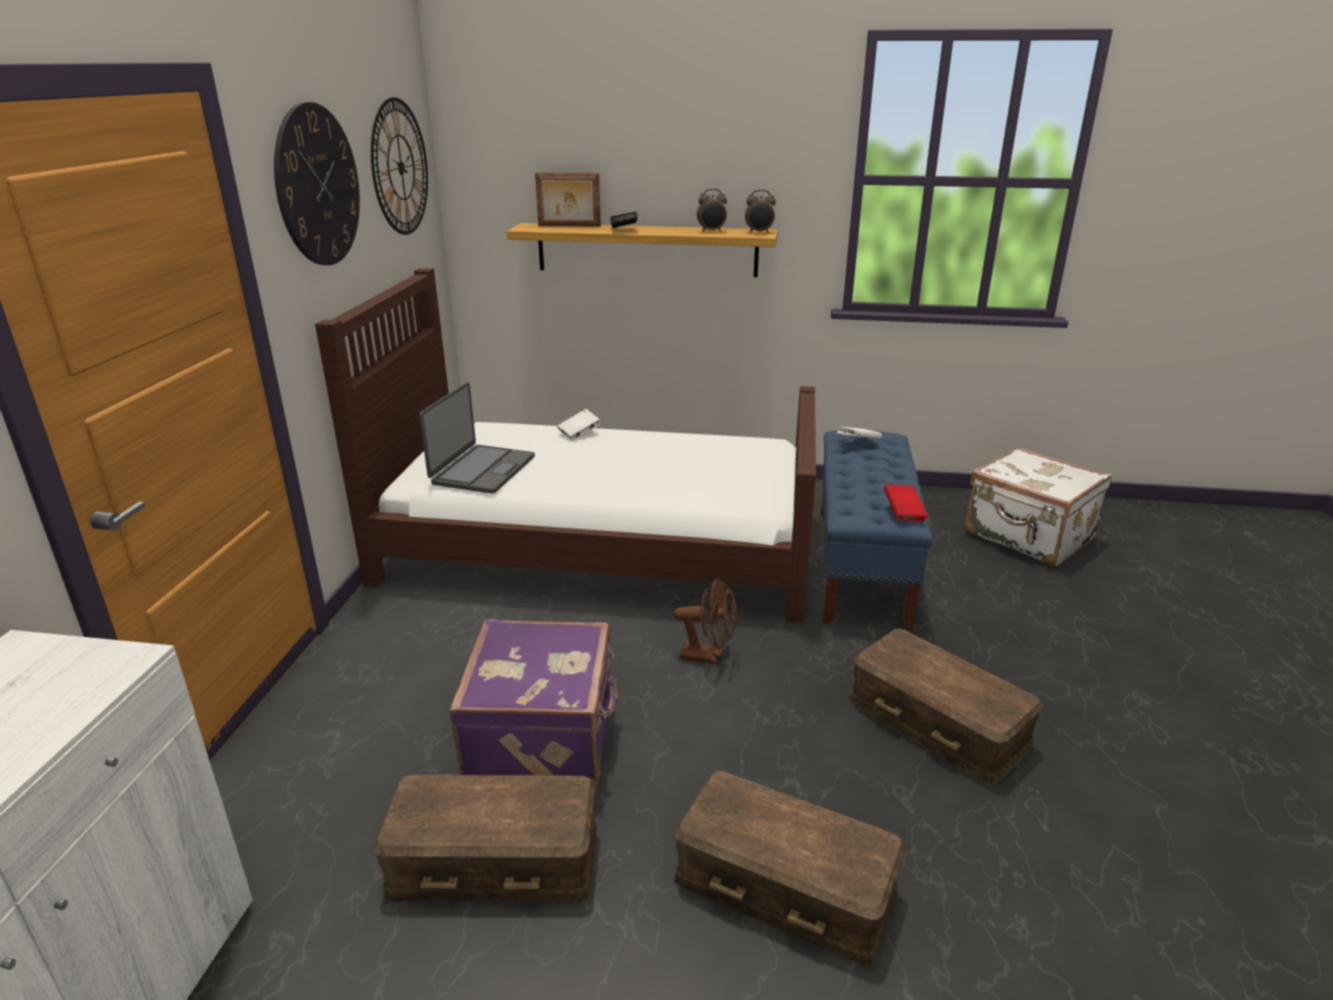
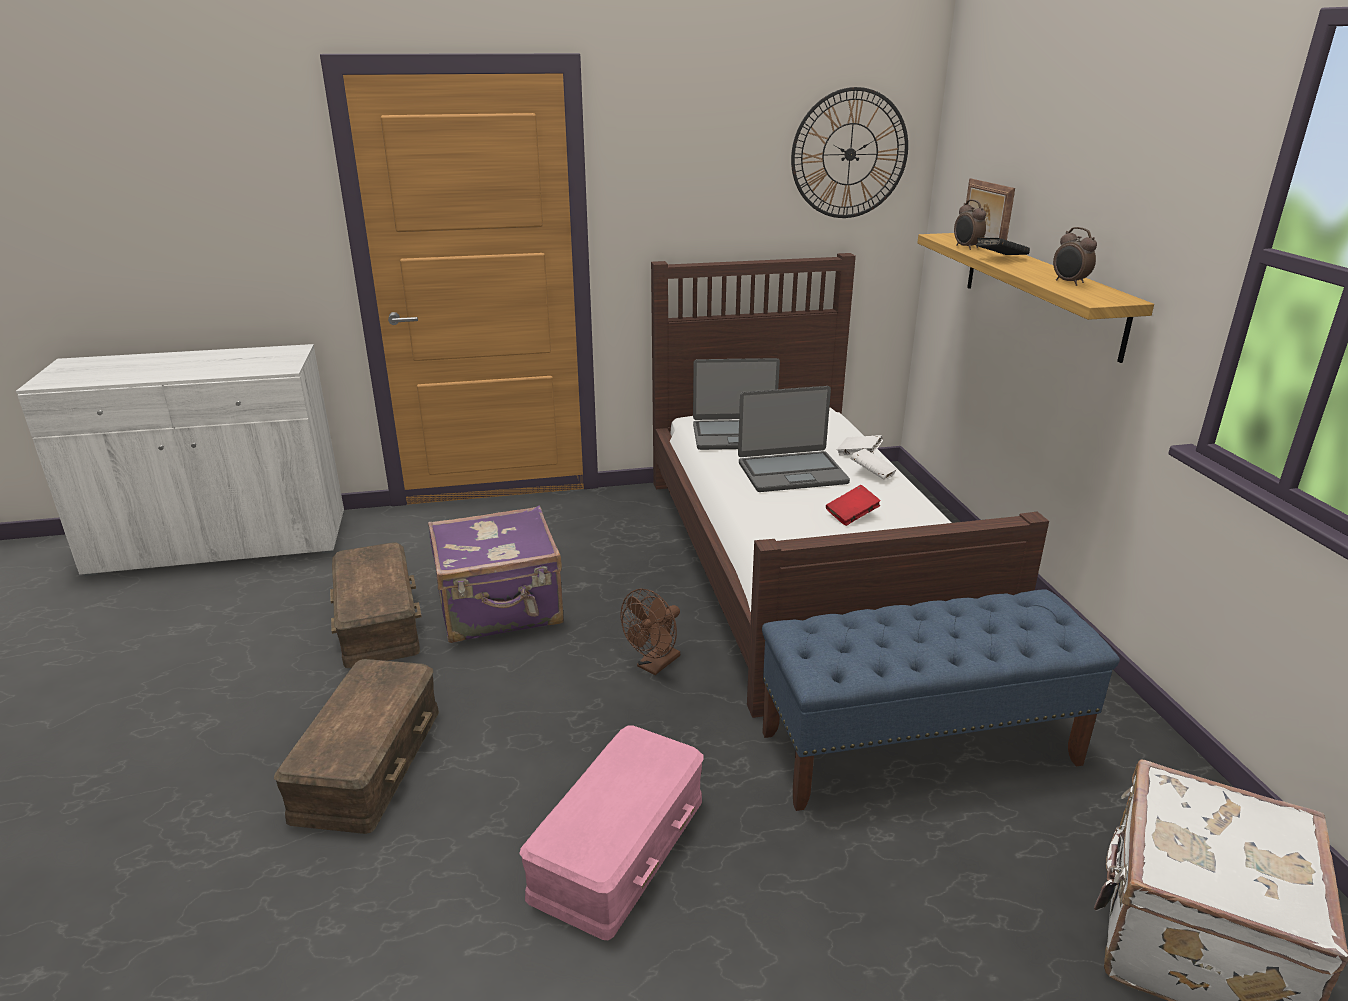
camera: 70 degrees right, 0 degrees up
wall clock [274,102,360,265] -> none
brown fan [674,578,737,665] -> brown fan turned 45 degrees clockwise [621,589,680,675]
alarm clock [745,190,776,233] -> alarm clock moved to [954,200,986,250]
white book [837,426,882,439] -> white book moved to [850,449,897,480]
brown storage box [849,629,1044,786] -> pink storage box [519,726,704,940]
red book [884,484,928,522] -> red book moved to [826,485,881,526]
none -> laptop [738,386,850,492]

